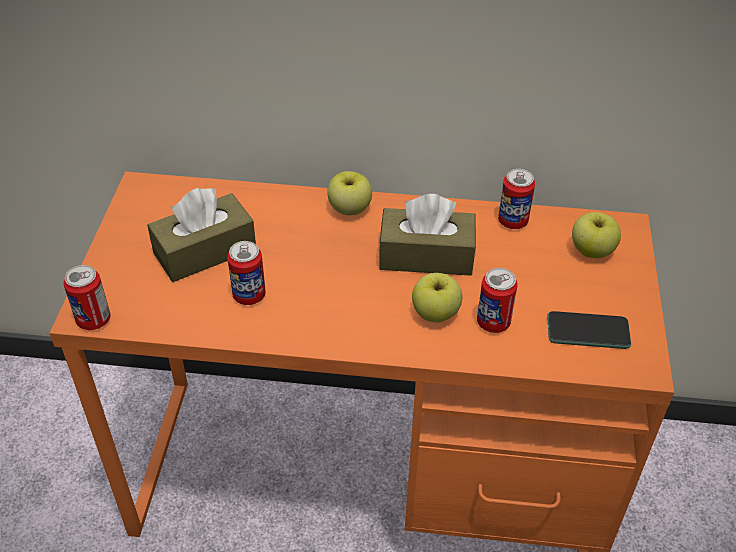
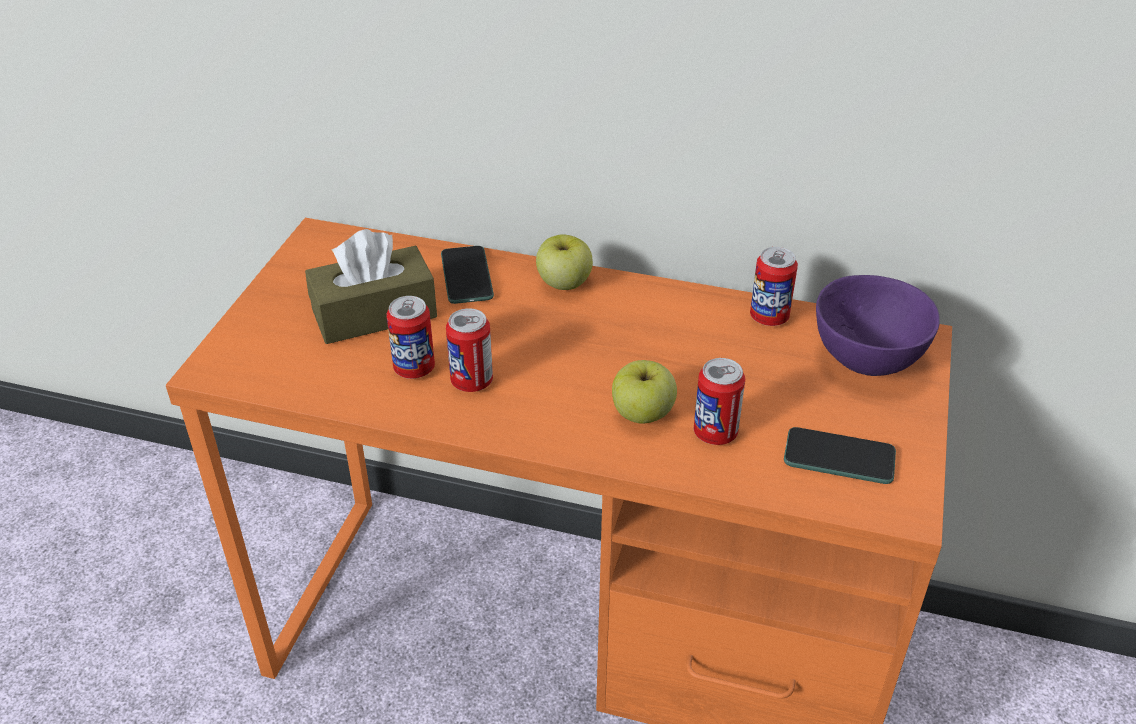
camera: 10 degrees right, 5 degrees down
can [63,265,110,330] -> can moved to [446,308,493,392]
brown tissue box [379,194,476,276] -> none
apple [572,212,621,258] -> purple bowl [816,275,940,376]
none -> phone [441,246,494,304]

